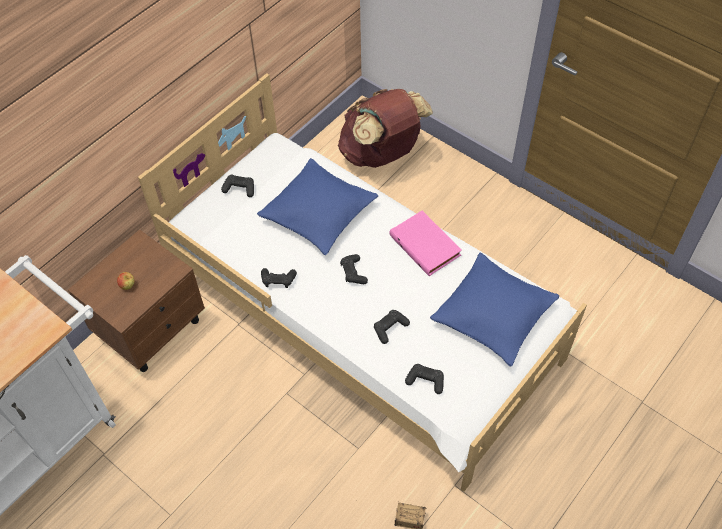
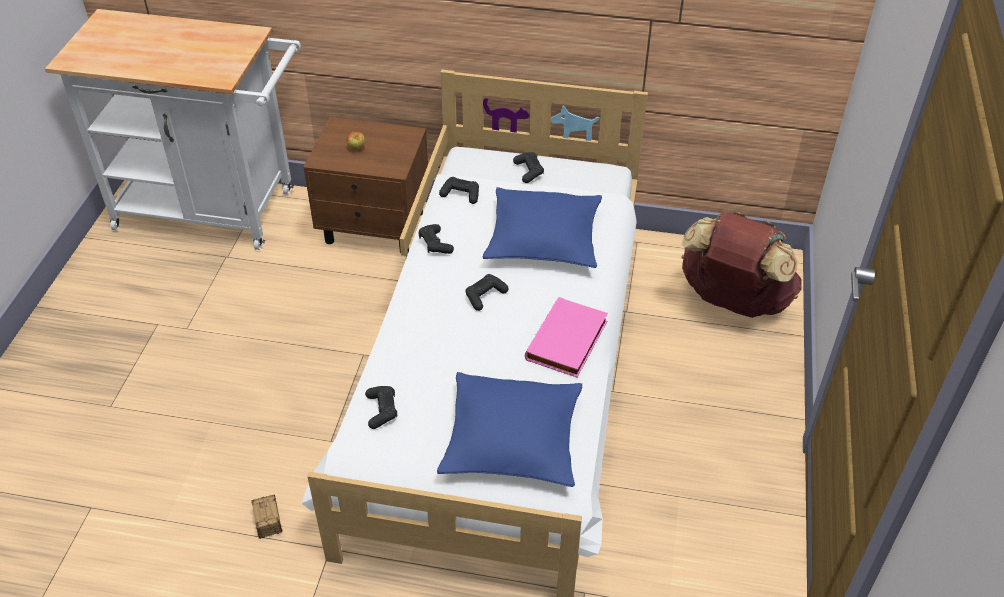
camera: 60 degrees right, 10 degrees down
black game controller [374,310,410,344] -> black game controller moved to [439,177,479,204]

